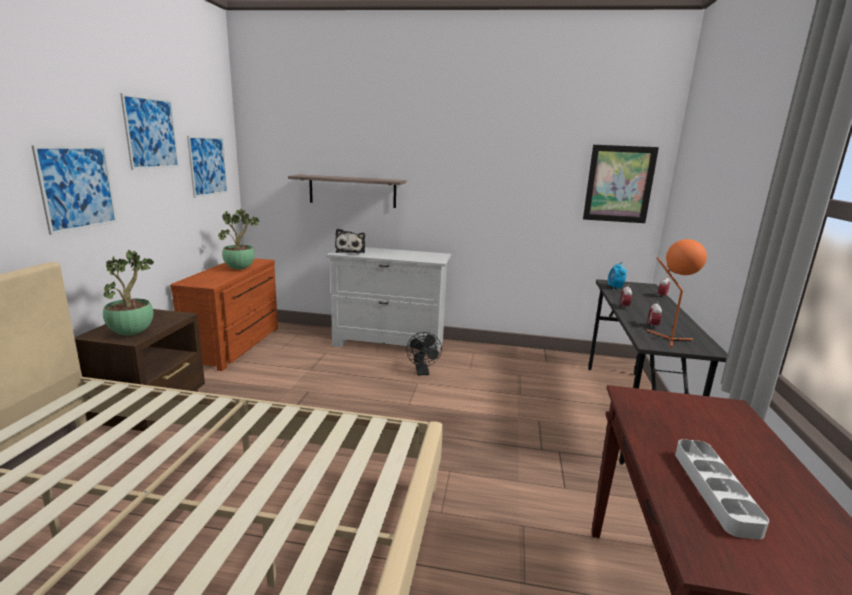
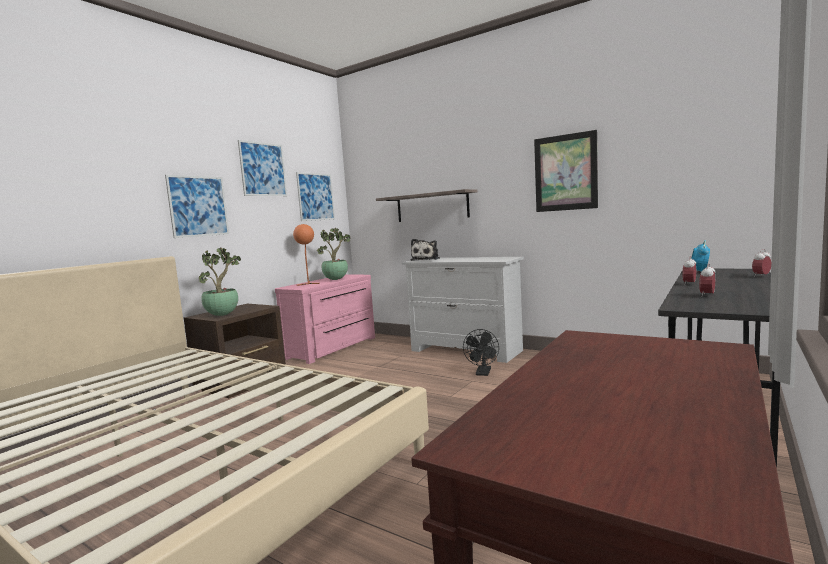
camera: 25 degrees right, 10 degrees down
brown dresser [170,258,278,371] -> pink dresser [275,274,375,364]
picture [583,145,659,223] -> picture moved to [534,130,598,212]
orange table lamp [646,239,707,348] -> orange table lamp moved to [293,224,320,286]
grey tray [675,439,769,540] -> none

